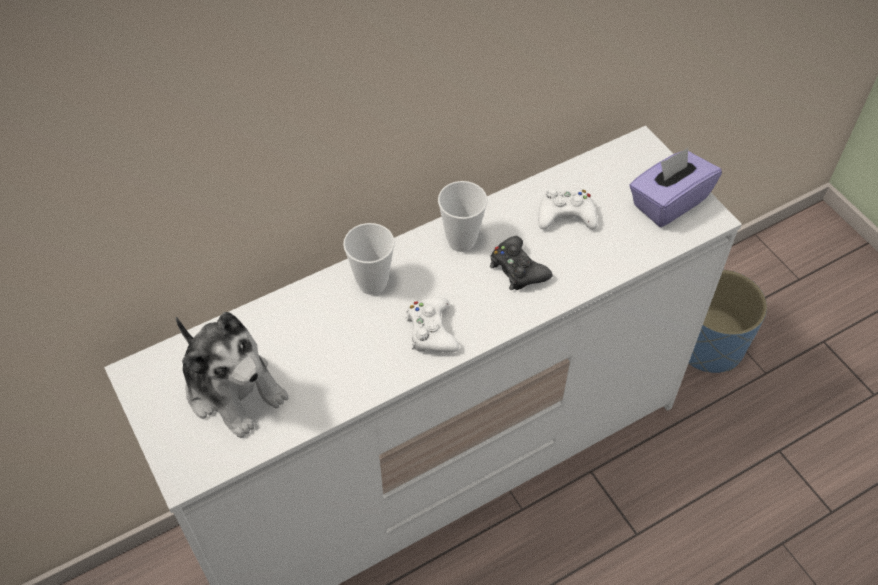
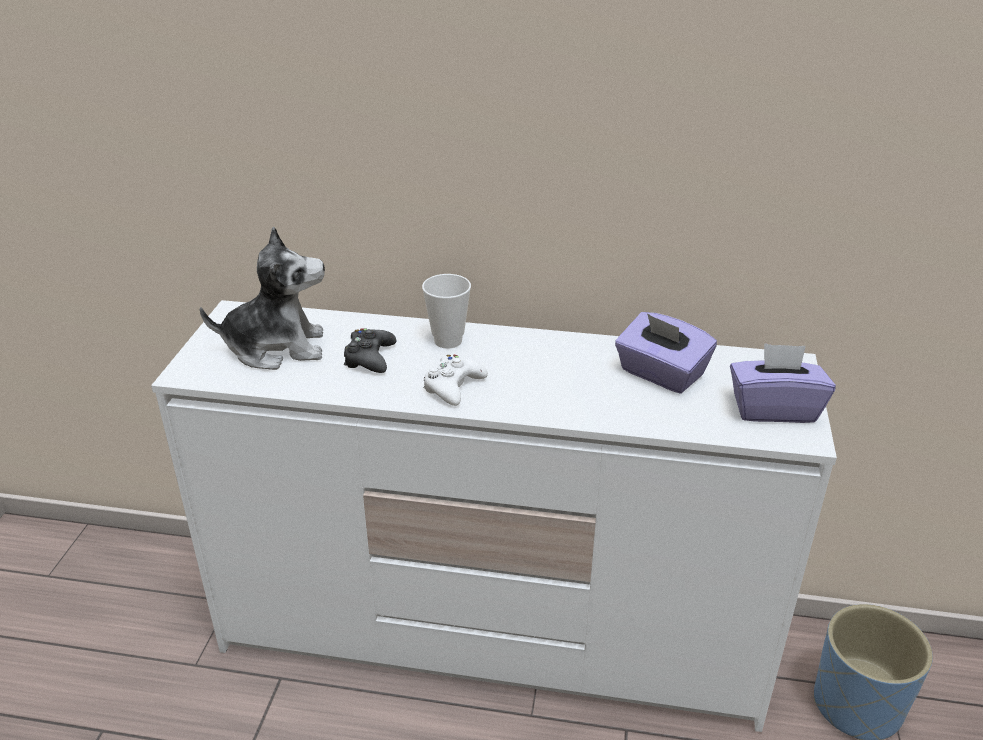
camera: 40 degrees right, 20 degrees down
plush toy [175,312,288,438] -> plush toy turned 90 degrees counterclockwise [200,227,325,370]
cup [438,181,487,252] -> none
black game controller [490,236,553,290] -> black game controller moved to [344,328,396,373]
white game controller [538,188,598,229] -> purple tissue box [615,312,717,394]

